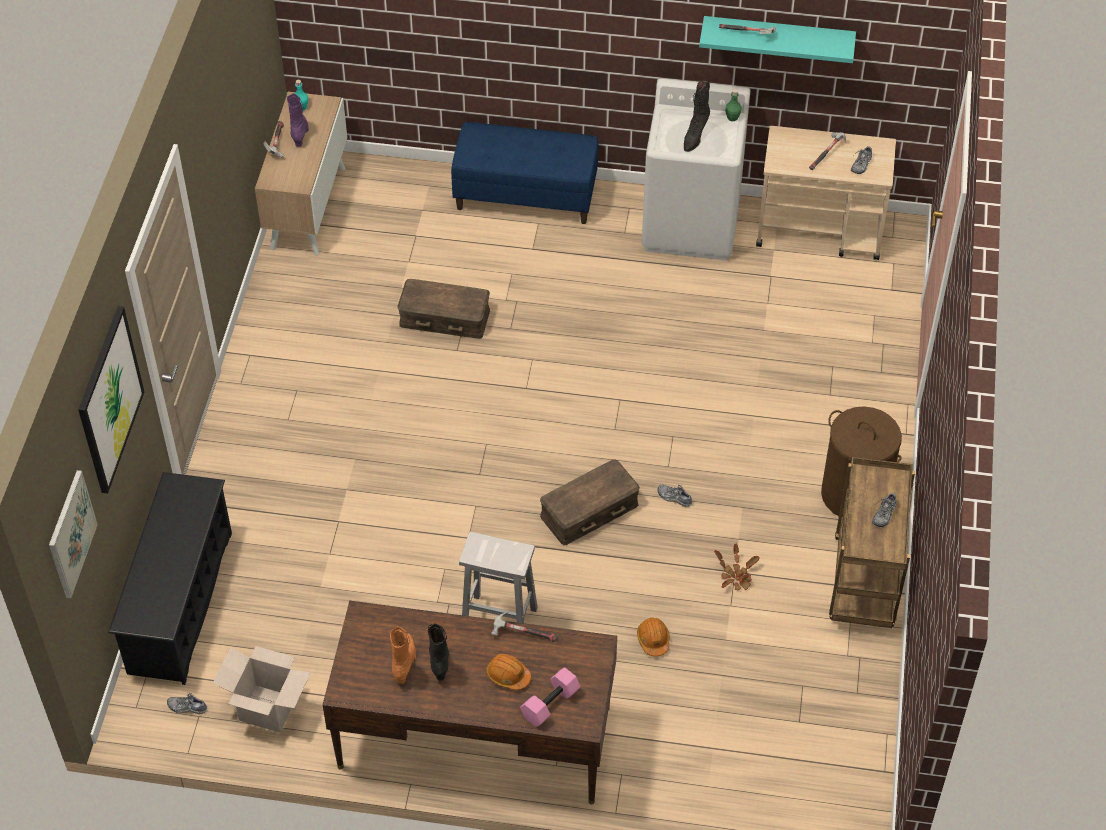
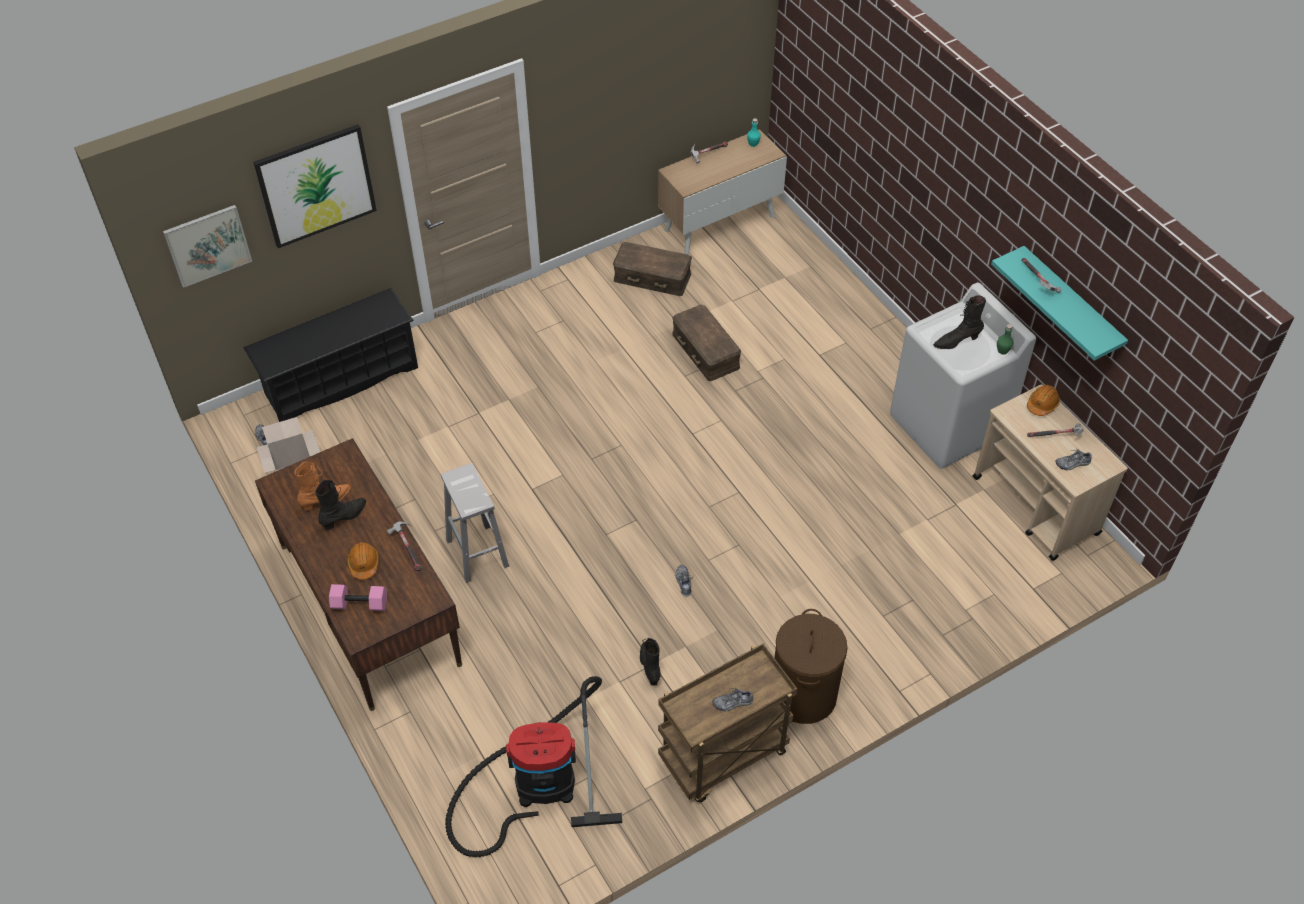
camera: 50 degrees right, 0 degrees up
purple boot [287,93,309,147] -> none
blue bench [451,122,599,224] -> none
brown storage box [540,459,640,545] -> brown storage box moved to [613,242,692,296]
orange hard hat [637,617,670,657] -> orange hard hat moved to [1027,385,1060,416]
potted plant [714,543,760,590] -> black boot [640,638,661,686]
none -> vacuum cleaner [445,676,622,857]

